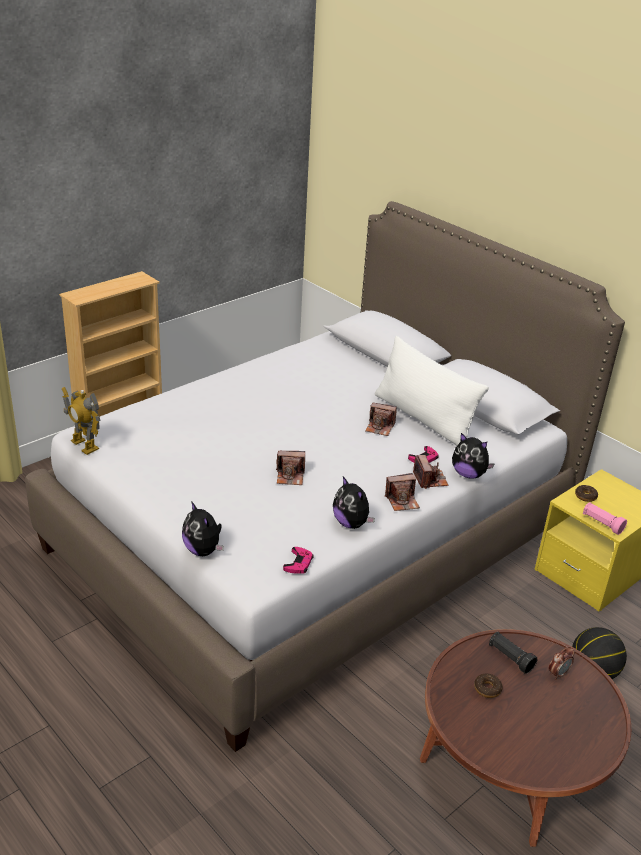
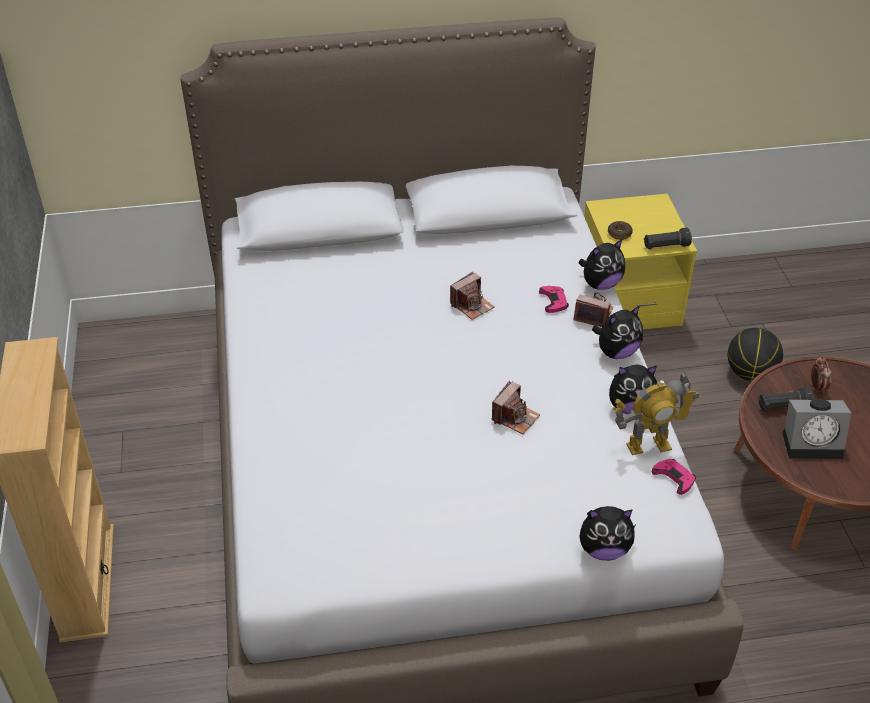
camera: 55 degrees left, 10 degrees up
toy robot [62,387,101,455] -> toy robot moved to [613,372,699,455]
white pillow [375,336,489,446] -> none
camera [385,473,420,511] -> plush toy [592,305,643,359]
donut [474,674,502,698] -> alarm clock [782,399,851,459]
pink flashlight [583,502,627,535] -> black flashlight [644,228,692,250]

